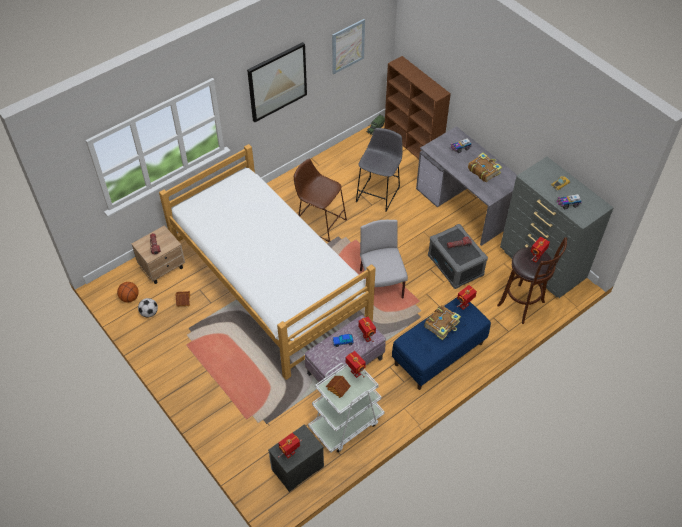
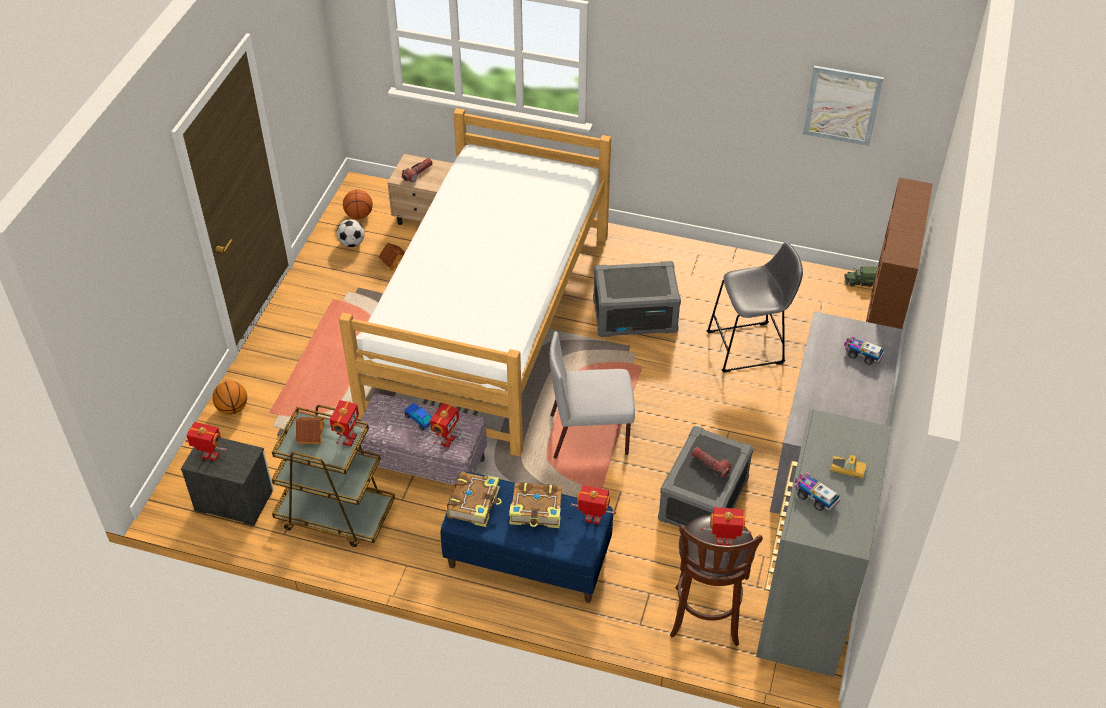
camera: 55 degrees right, 5 degrees down
picture [247,42,307,122] -> none
brown stool [294,159,347,242] -> grey storage box [593,261,681,337]
white cart [308,363,385,452] -> brown cart [272,405,395,547]
grey chair [360,220,408,298] -> grey chair turned 135 degrees counterclockwise [550,331,635,459]
book [468,153,502,182] -> book moved to [447,472,502,527]
none -> basketball [212,381,247,415]

